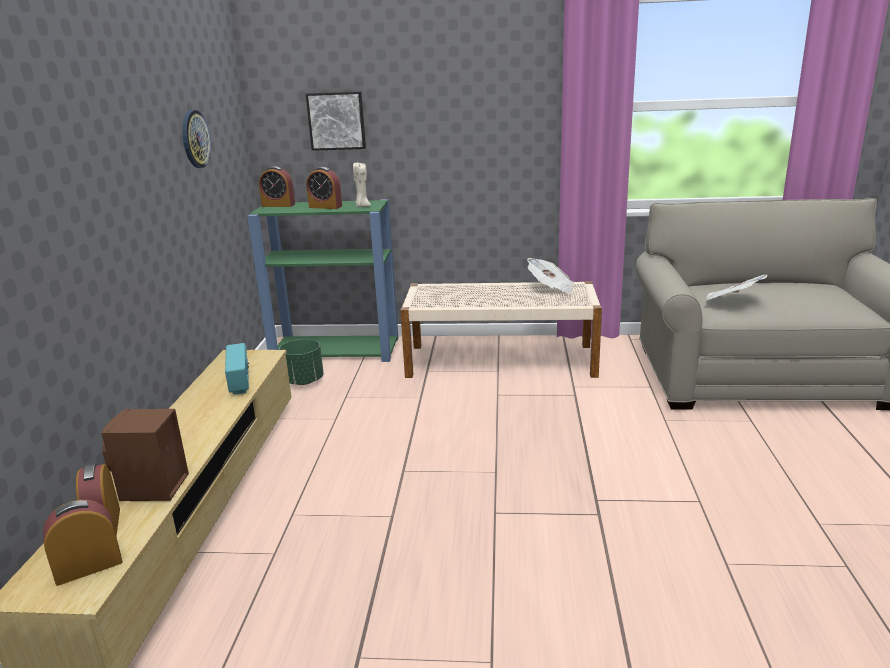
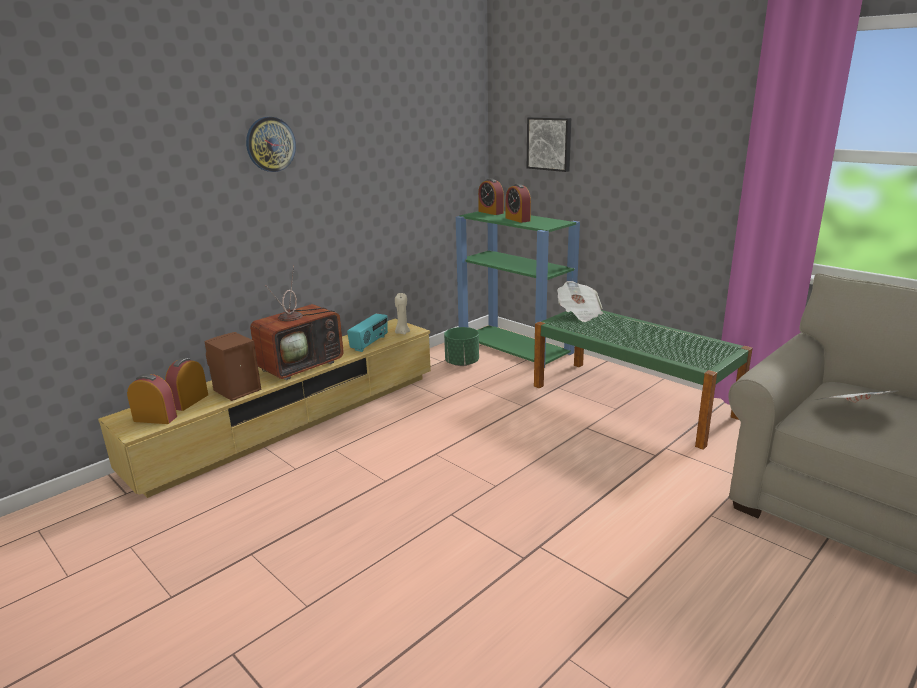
camera: 40 degrees right, 0 degrees up
wall clock [182,110,211,168] -> wall clock moved to [246,117,296,172]
beige candle [353,163,371,207] -> beige candle moved to [395,293,410,335]
beige bench [400,281,602,378] -> green bench [534,310,753,450]
newspaper [527,258,574,294] -> newspaper moved to [557,281,603,322]
none -> television [250,266,344,380]

